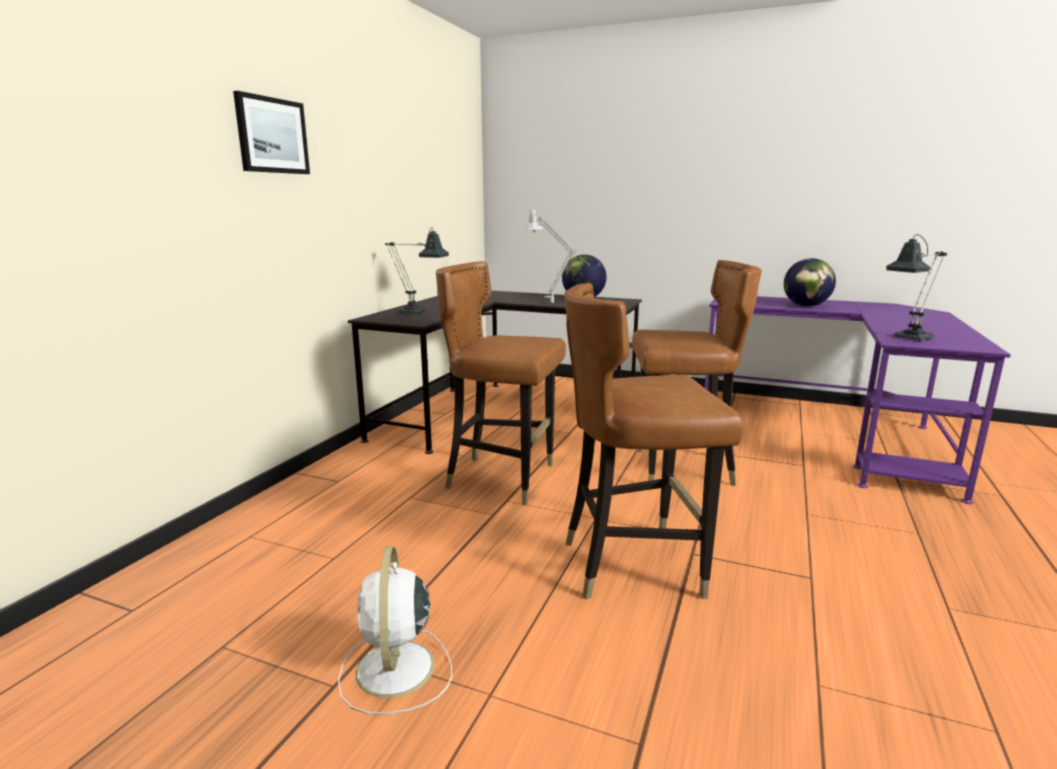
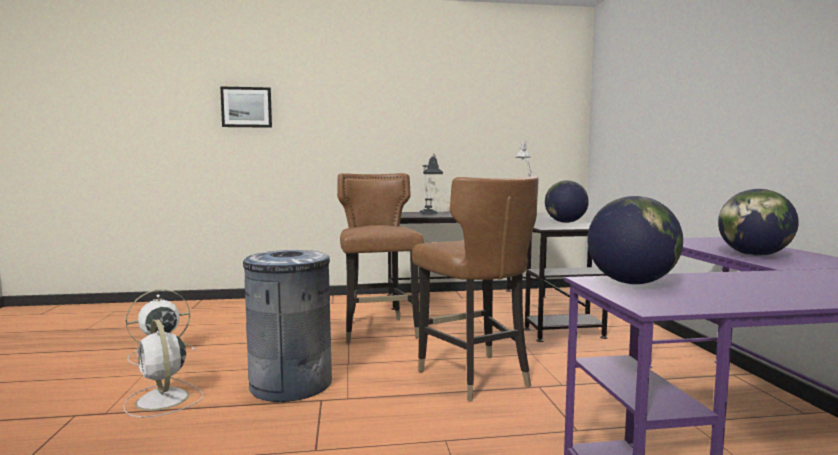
camera: 60 degrees right, 10 degrees down
picture [233,91,310,174] -> picture moved to [220,86,272,128]
brown chair [564,283,743,599] -> grey trash can [243,250,332,402]
table lamp [886,234,947,341] -> globe [587,196,683,284]
none -> white fan [123,319,203,418]

